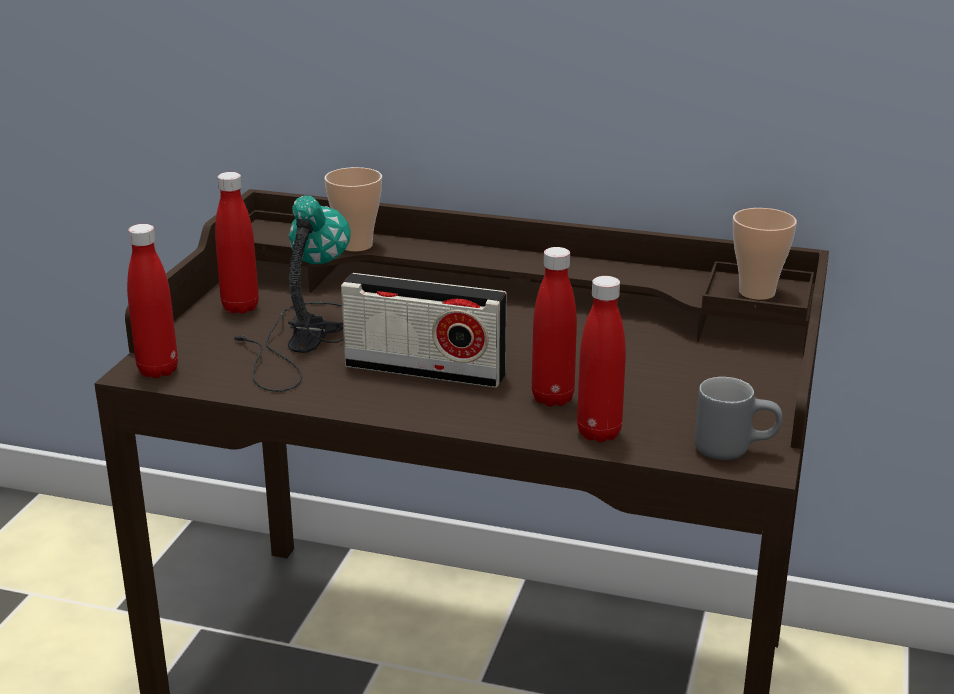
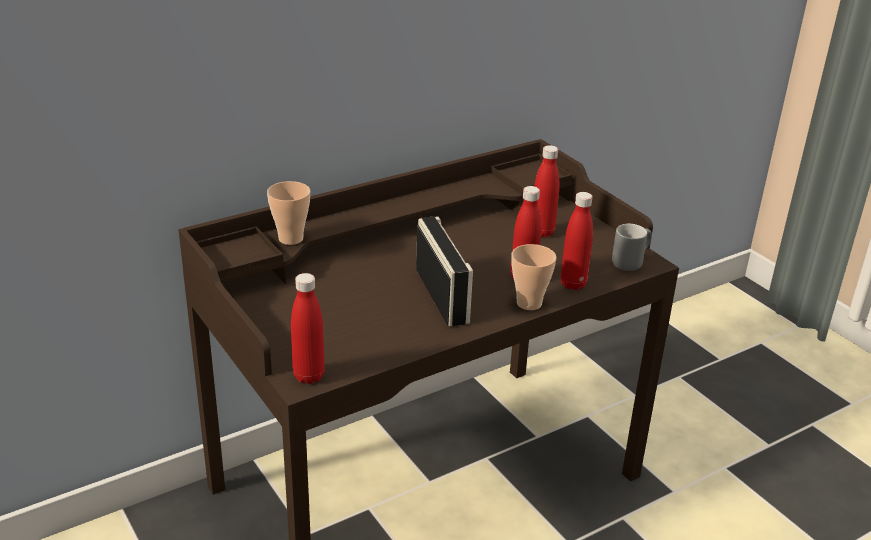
camera: 50 degrees left, 5 degrees up
red bottle [215,172,259,314] -> red bottle moved to [534,145,559,237]
table lamp [233,195,351,392] -> none
radio [341,273,506,388] -> radio turned 75 degrees counterclockwise [416,216,473,327]
cup [733,208,797,300] -> cup moved to [511,244,556,310]

